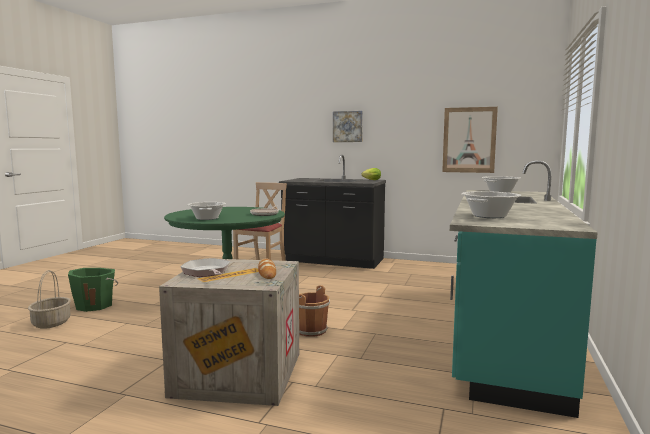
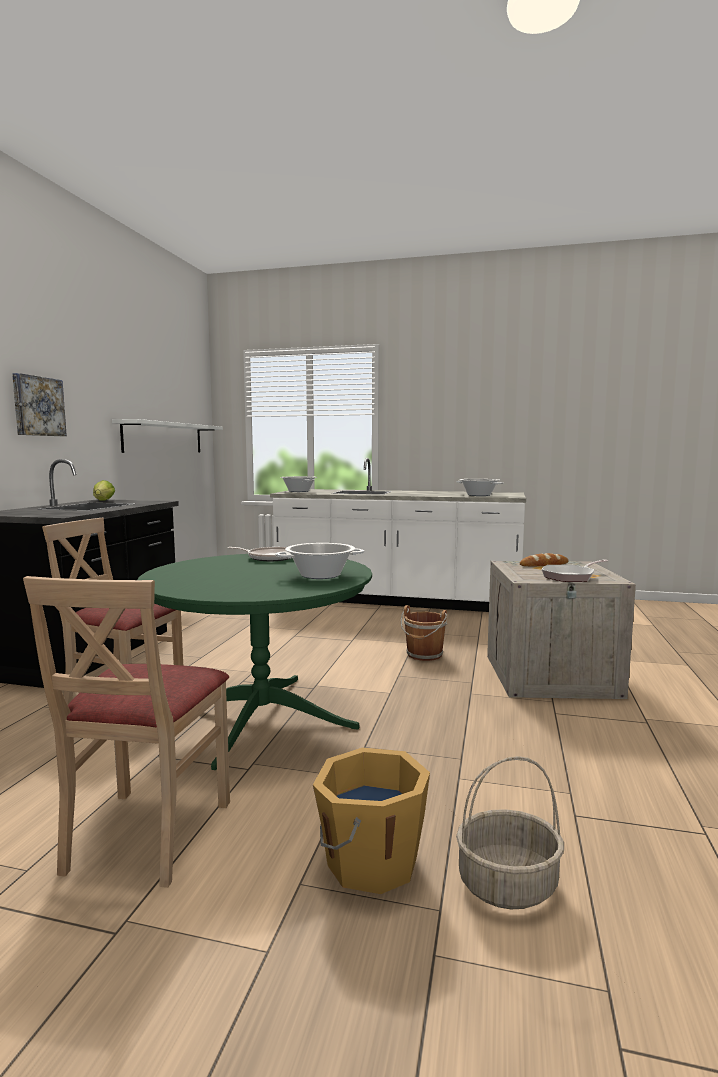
camera: 95 degrees left, 0 degrees up
green bucket [68,268,118,312] -> orange bucket [313,748,430,894]
picture [442,107,498,173] -> white shelf [112,419,223,453]
turquoise counter [450,160,598,418] -> white counter [270,458,526,612]
none -> beige chair [23,576,230,888]

